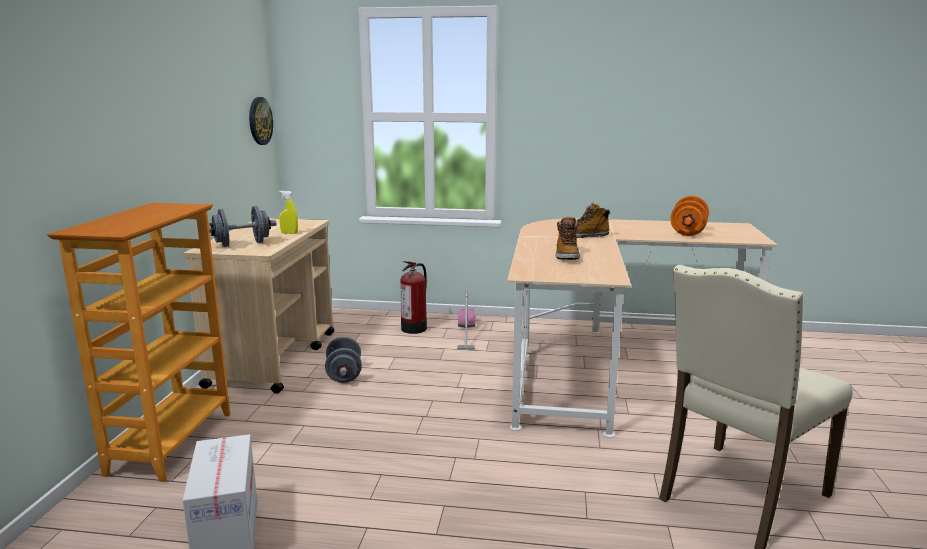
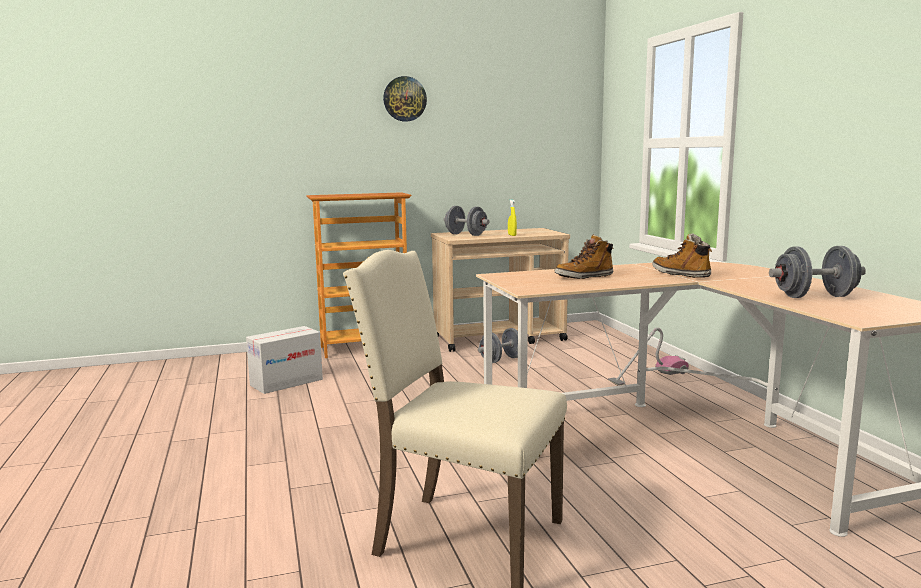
camera: 65 degrees right, 5 degrees down
wall clock [249,97,273,145] -> wall clock moved to [383,76,427,122]
fire extinguisher [400,261,427,334] -> none
orange dumbbell [670,196,709,236] -> grey dumbbell [769,246,866,298]

